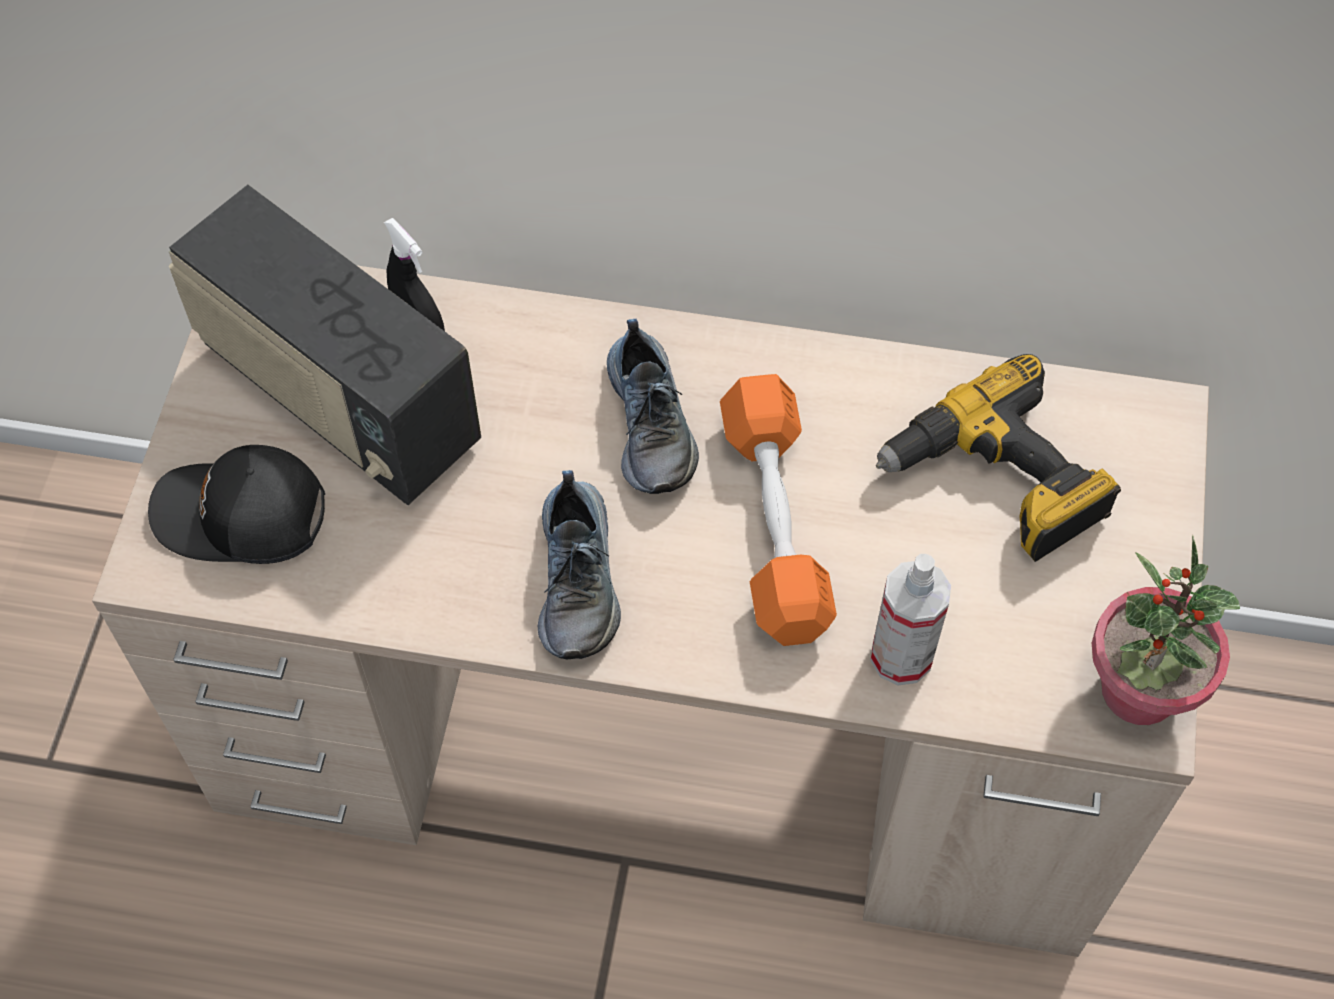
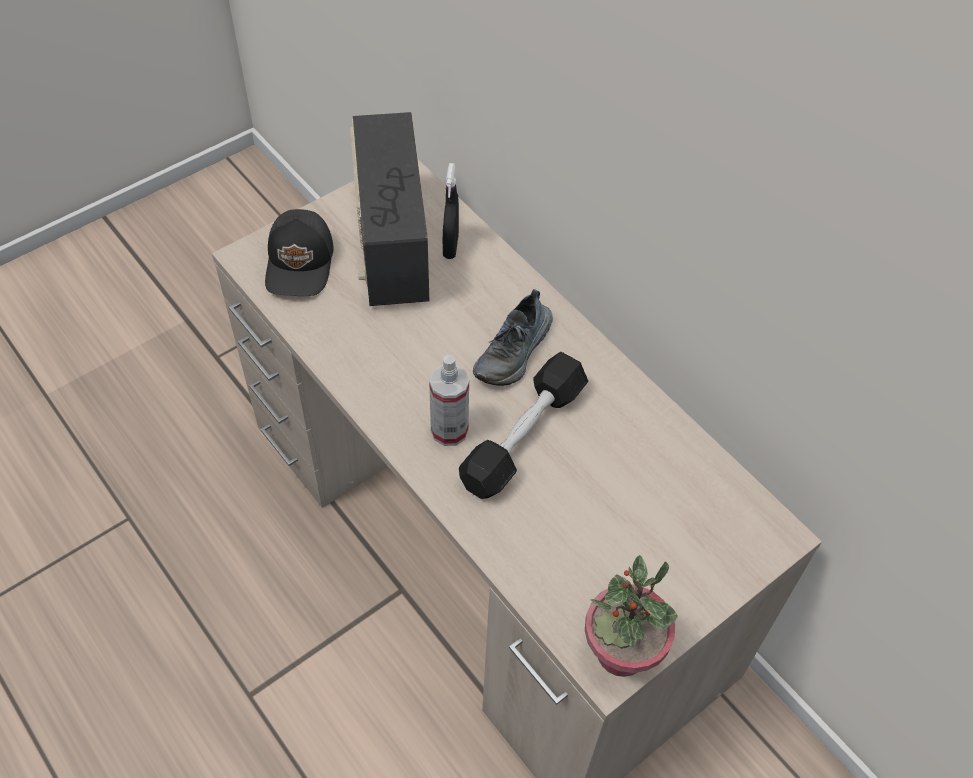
camera: 40 degrees right, 5 degrees down
black cap [148,445,325,564] -> black cap turned 135 degrees counterclockwise [265,209,334,296]
shoe [538,470,621,659] -> none
orange dumbbell [720,374,837,646] -> black dumbbell [459,352,588,499]
spray bottle [871,554,951,685] -> spray bottle moved to [429,355,469,446]
power drill [876,354,1121,562] -> none

